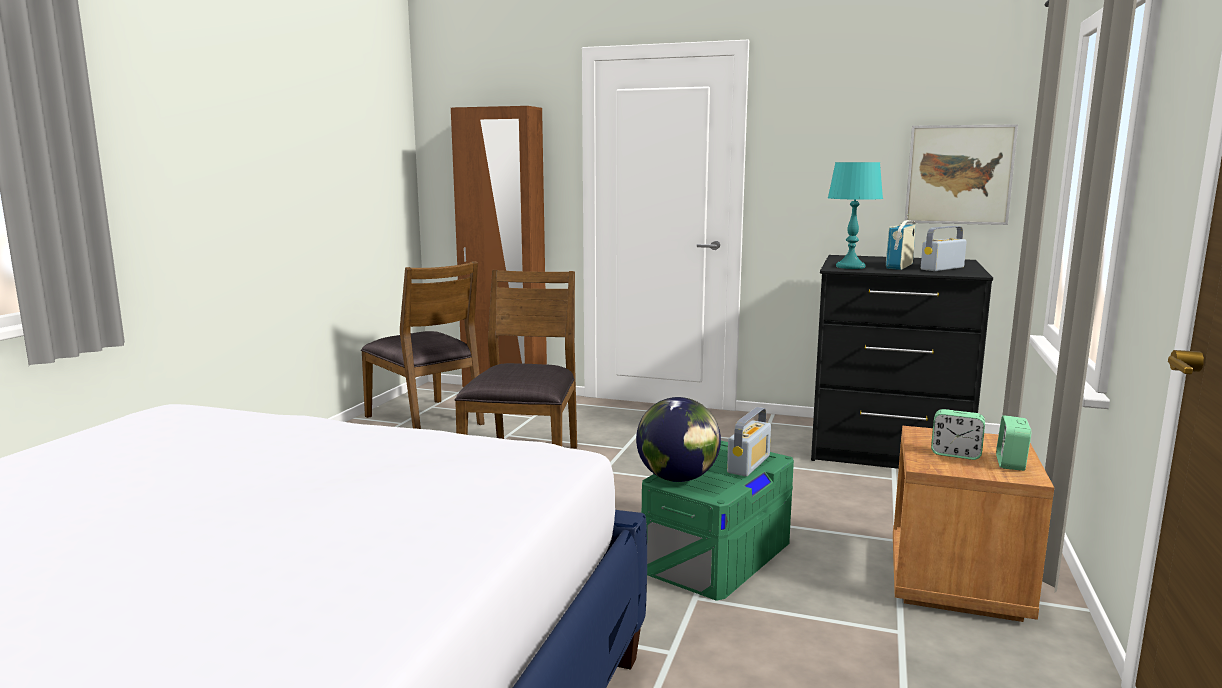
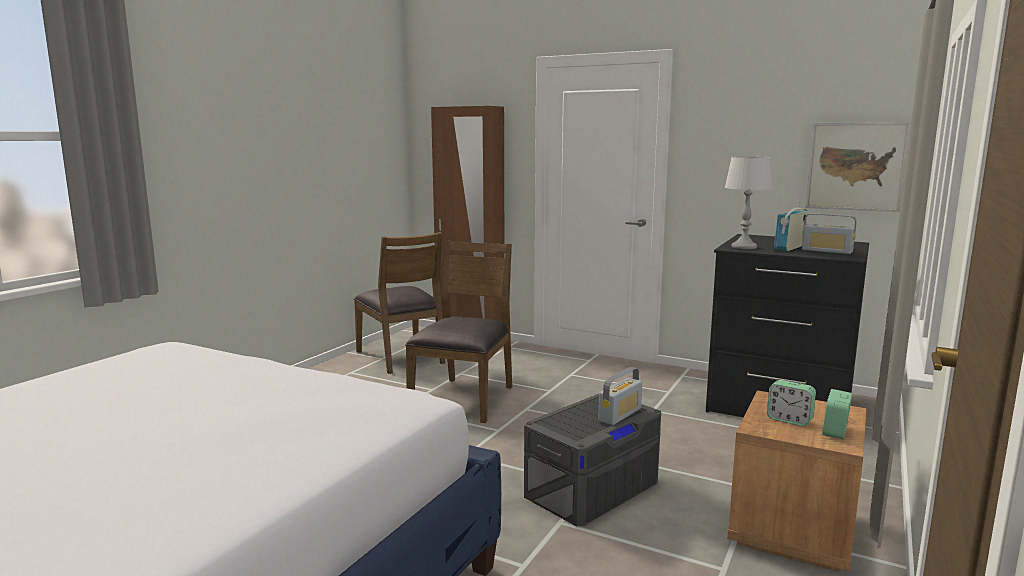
camera: 10 degrees right, 0 degrees up
globe [636,397,721,482] -> none
green storage box [641,441,794,601] -> grey storage box [524,394,661,526]
turquoise table lamp [828,162,883,269] -> grey table lamp [724,156,773,249]
radio [921,226,967,271] -> radio turned 120 degrees counterclockwise [802,213,857,254]

